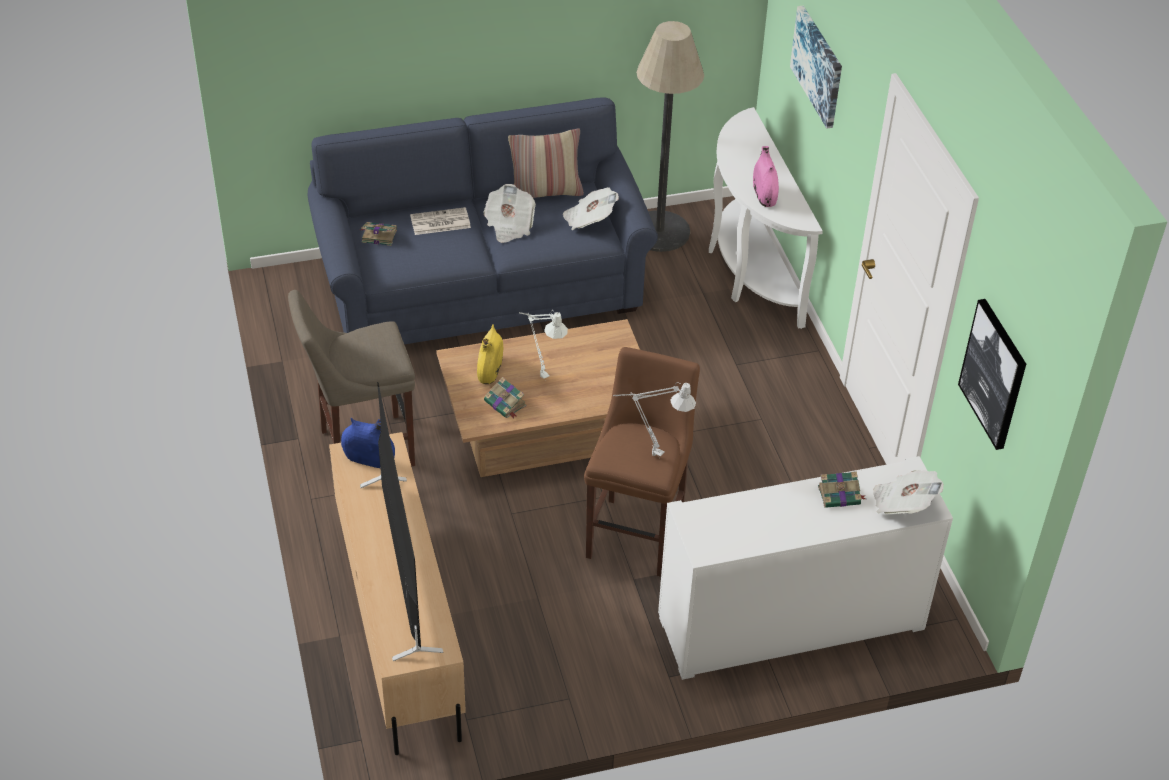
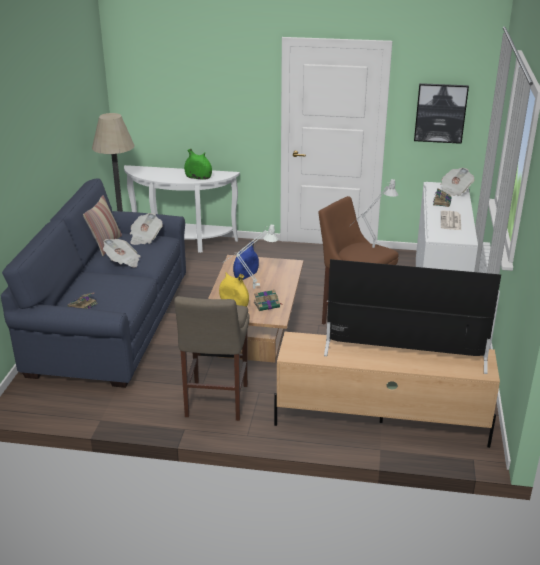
camera: 65 degrees left, 15 degrees down
blue vase [341,418,395,468] -> blue vase moved to [233,241,259,280]
newspaper [410,207,471,235] -> newspaper moved to [441,211,461,230]
pink vase [753,146,779,207] -> green vase [184,149,212,180]
picture [790,6,842,128] -> none

